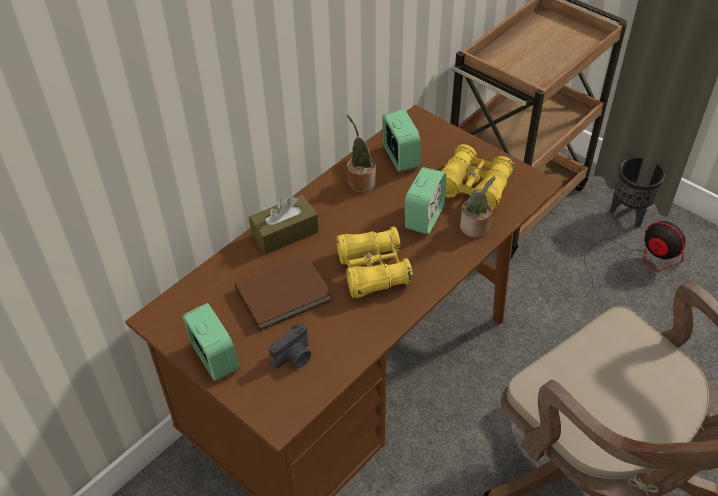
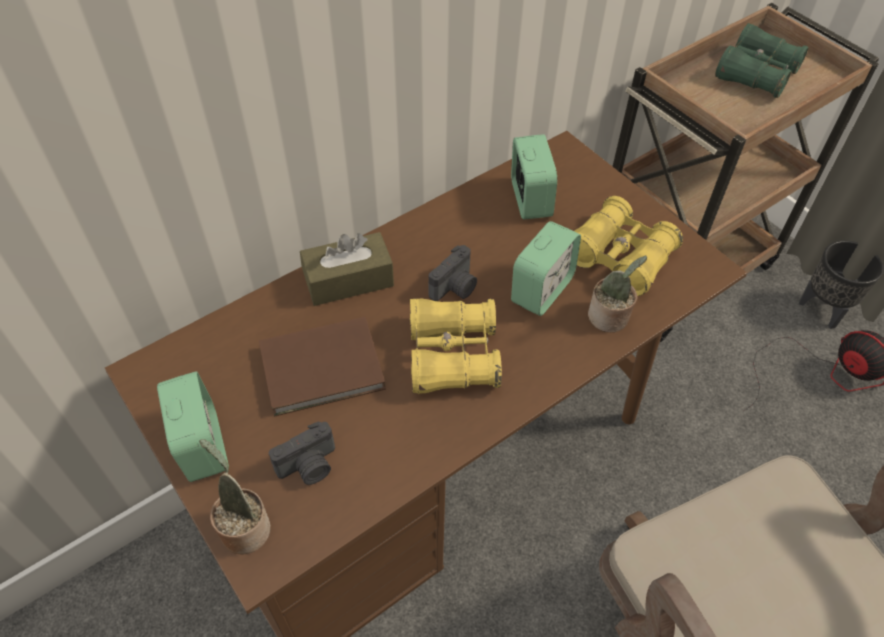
camera: 10 degrees right, 5 degrees up
potted plant [347,115,376,193] -> potted plant moved to [199,439,271,555]
none -> camera [429,245,477,301]
none -> green binoculars [715,23,809,98]

